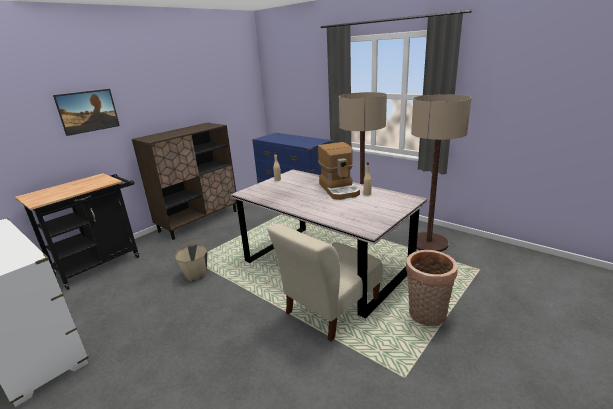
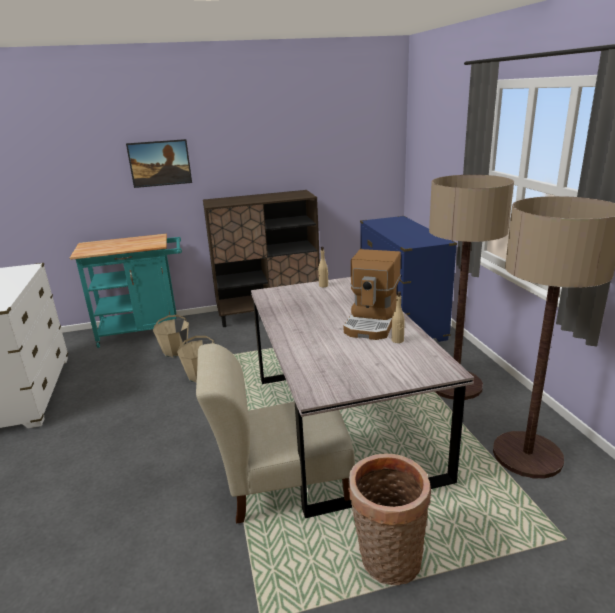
camera: 35 degrees right, 0 degrees up
black cart [15,173,140,290] -> turquoise cart [70,234,182,348]
none -> beige bucket [153,315,189,358]

